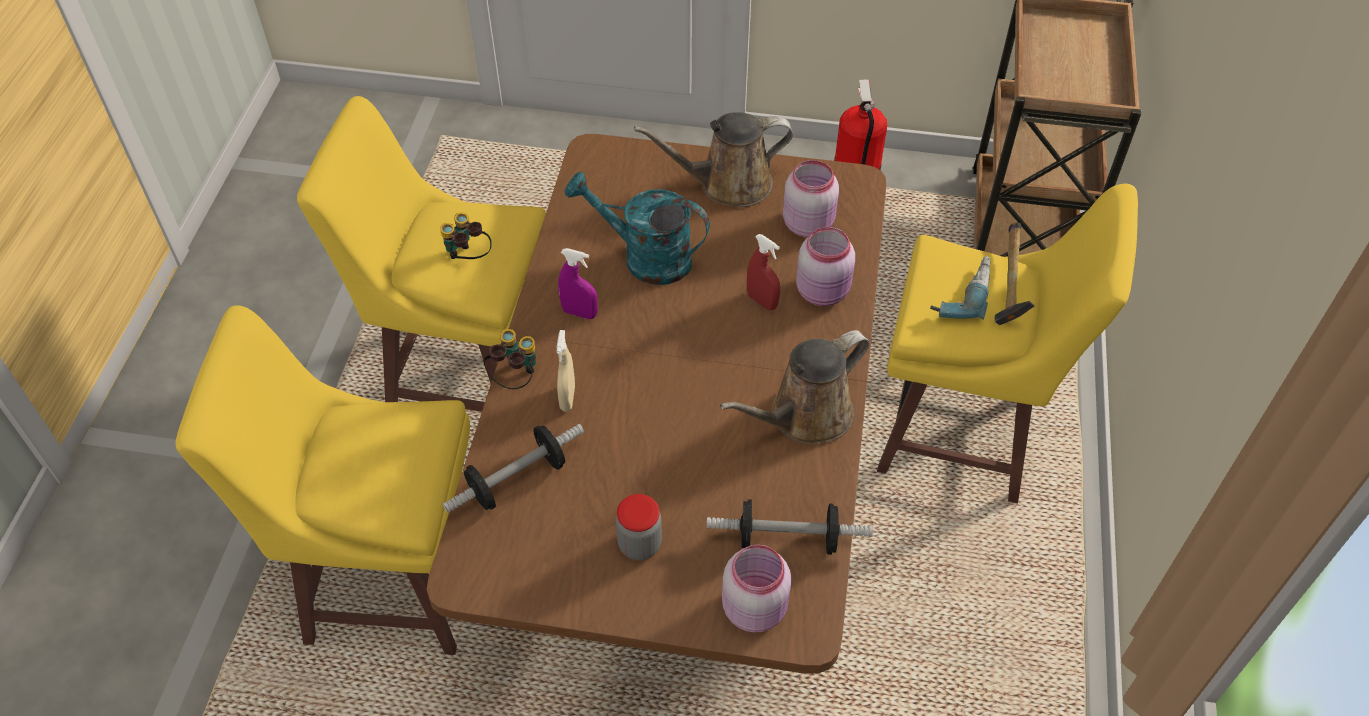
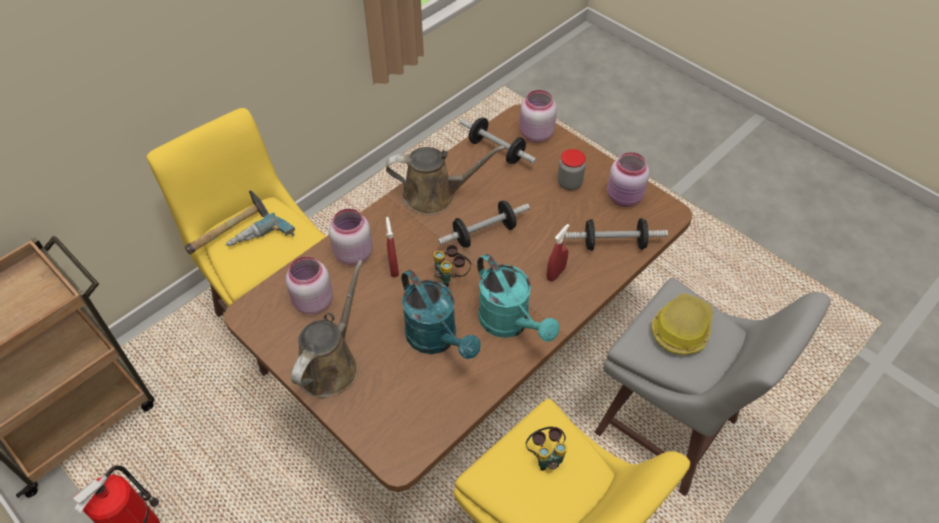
camera: 145 degrees left, 0 degrees up
yellow stool [176,305,470,655] -> grey stool [594,278,831,496]
binoculars [484,329,536,389] -> binoculars moved to [434,245,471,287]
beige spray bottle [557,330,575,412] -> red spray bottle [546,224,570,282]
purple spray bottle [558,248,598,319] -> turquoise watering can [477,254,559,342]
brown watering can [634,112,793,207] -> brown watering can turned 90 degrees counterclockwise [291,260,363,398]
none -> dumbbell [438,201,530,248]
none -> pink jar [607,152,649,207]
none -> hard hat [651,293,713,355]

